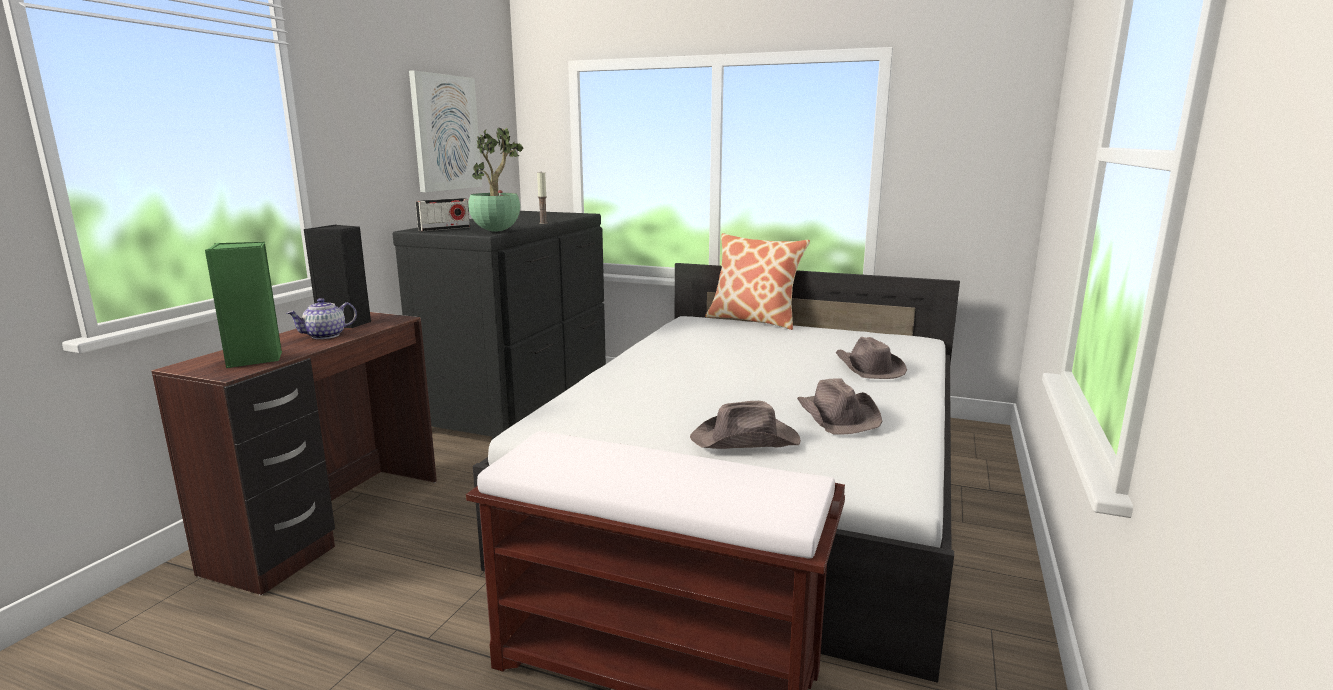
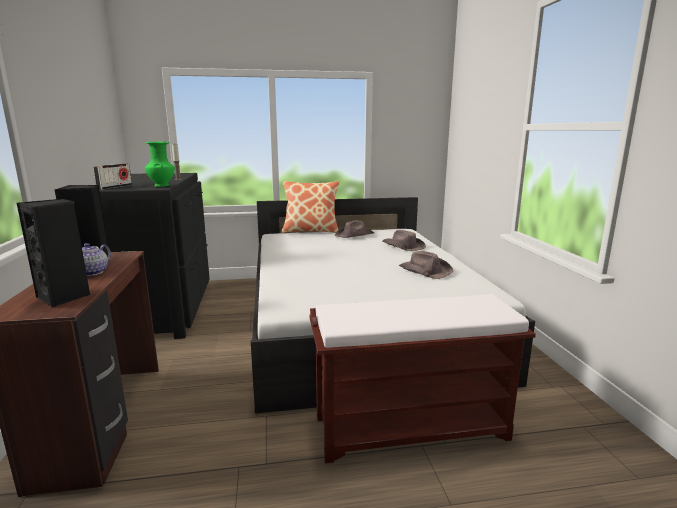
camera: 30 degrees left, 0 degrees up
green speaker [205,242,282,368] -> black speaker [17,199,90,308]
picture [409,70,482,192] -> none
potted plant [468,128,523,232] -> green vase [145,142,175,187]
brown hat [690,401,801,449] -> brown hat moved to [335,220,374,238]

